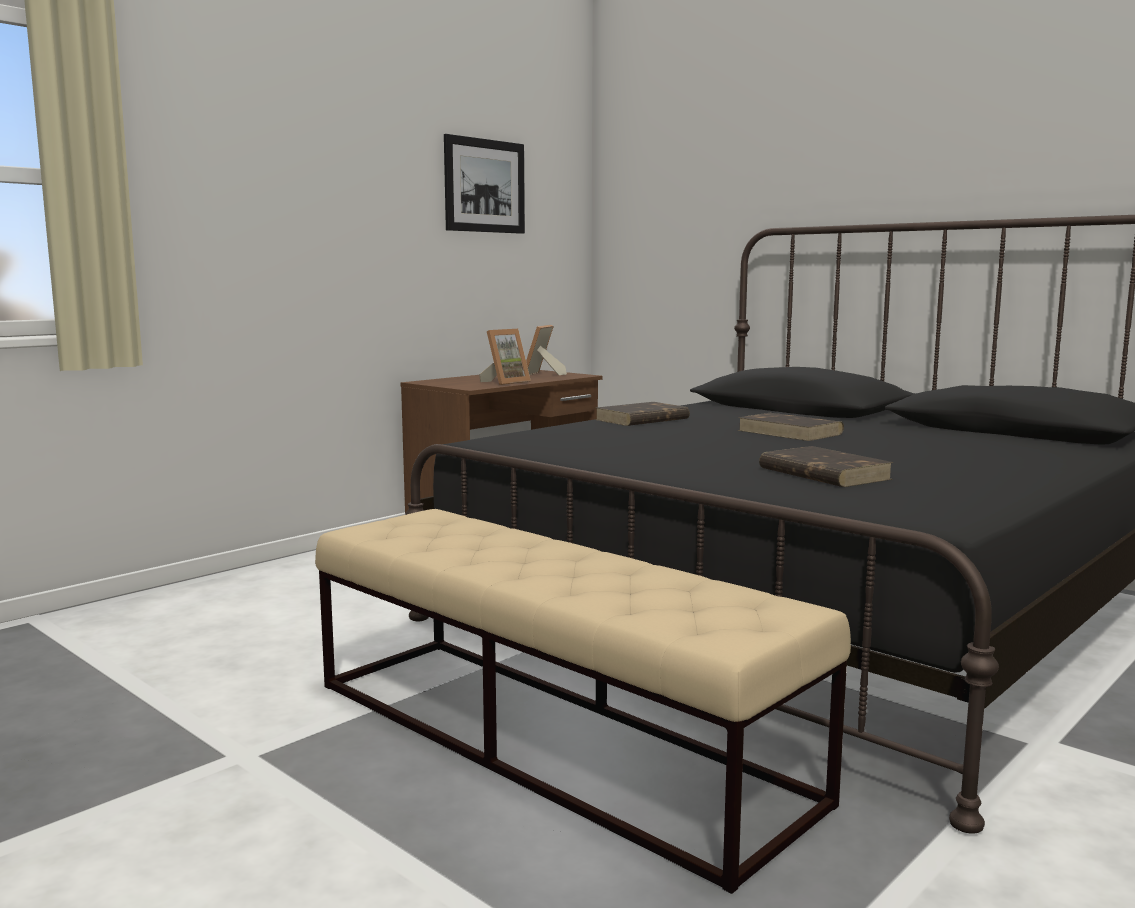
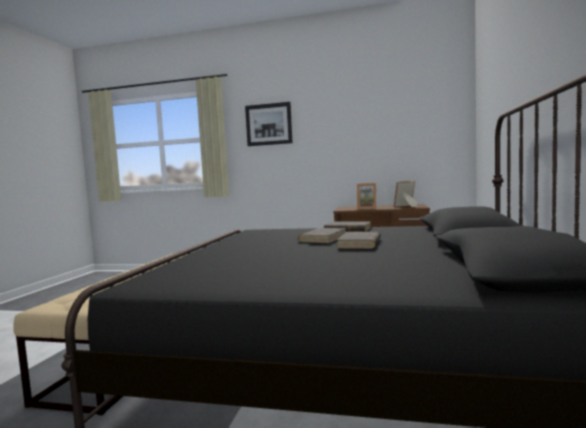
camera: 60 degrees right, 5 degrees down
picture [444,134,525,234] -> picture moved to [245,102,292,146]
brown book [759,446,894,487] -> brown book moved to [298,228,346,243]

